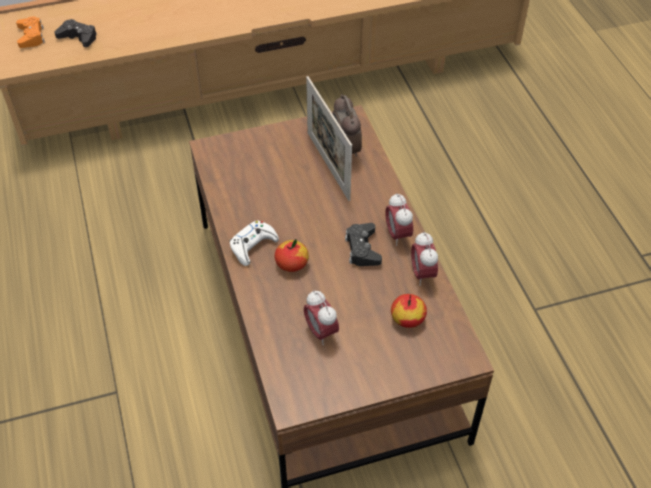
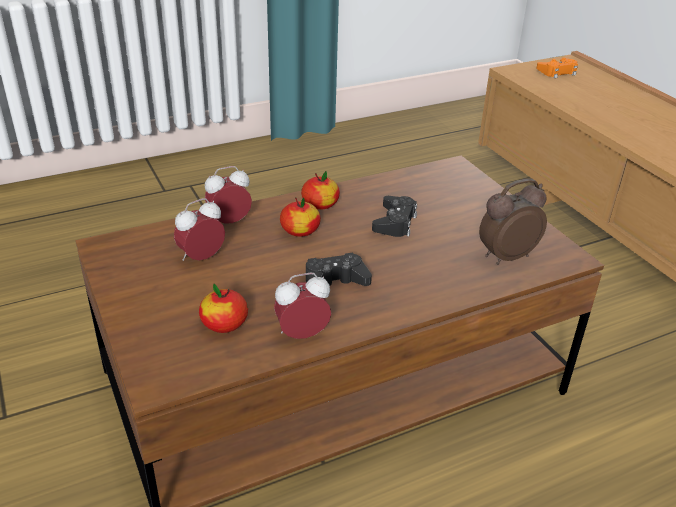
camera: 80 degrees right, 15 degrees down
black game controller [54,19,97,47] -> black game controller moved to [372,196,417,237]
white game controller [229,220,279,266] -> apple [301,171,340,209]
picture frame [306,76,352,201] -> none
alarm clock [385,193,413,246] -> alarm clock moved to [205,166,252,224]

